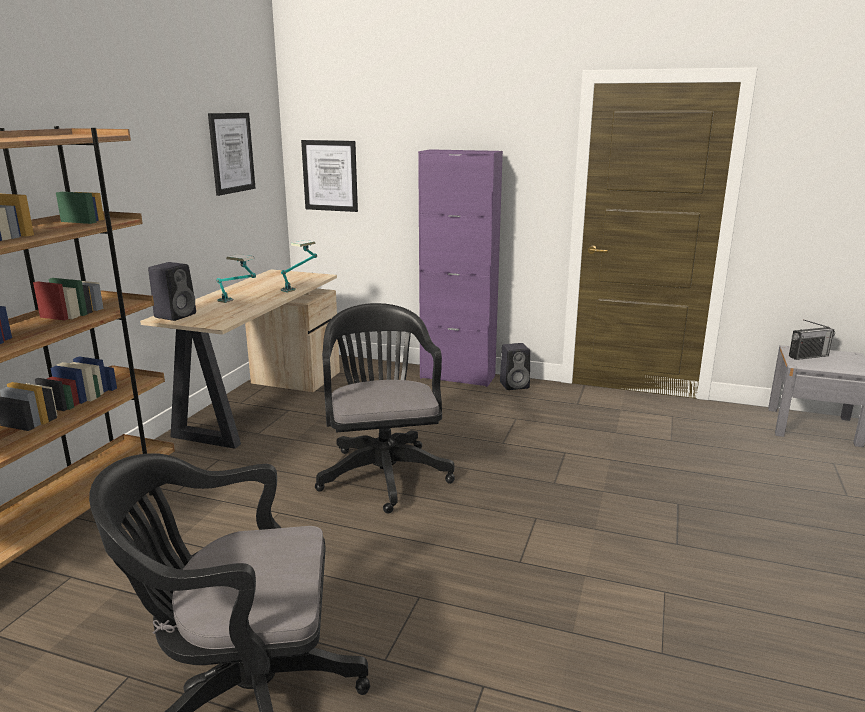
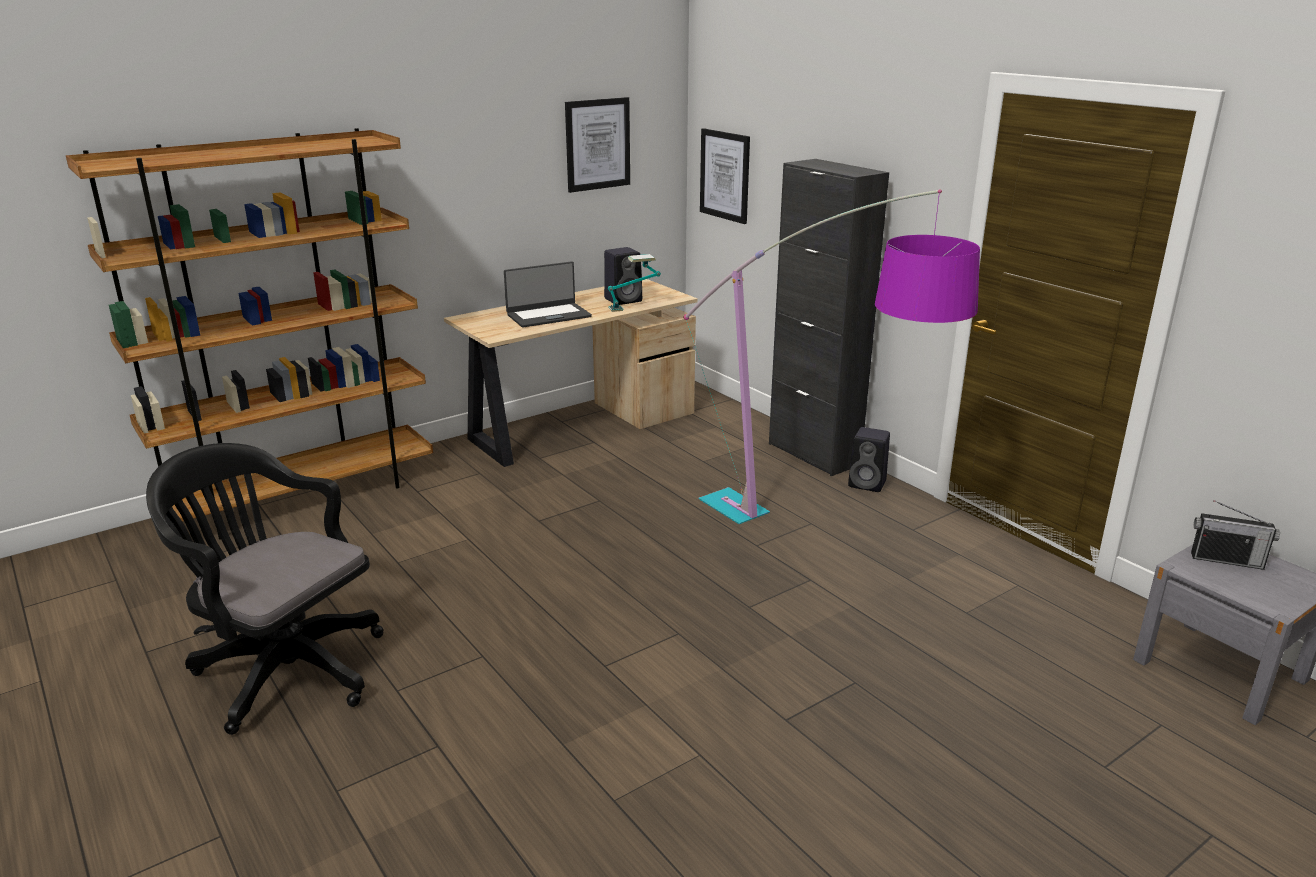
camera: 35 degrees right, 5 degrees up
black speaker [148,262,196,321] -> black speaker moved to [604,247,642,305]
table lamp [216,254,256,303] -> laptop [504,261,592,327]
black office chair [315,303,455,514] -> none
purple cabinet [418,149,503,387] -> black cabinet [769,159,889,476]
none -> floor lamp [683,189,980,524]

